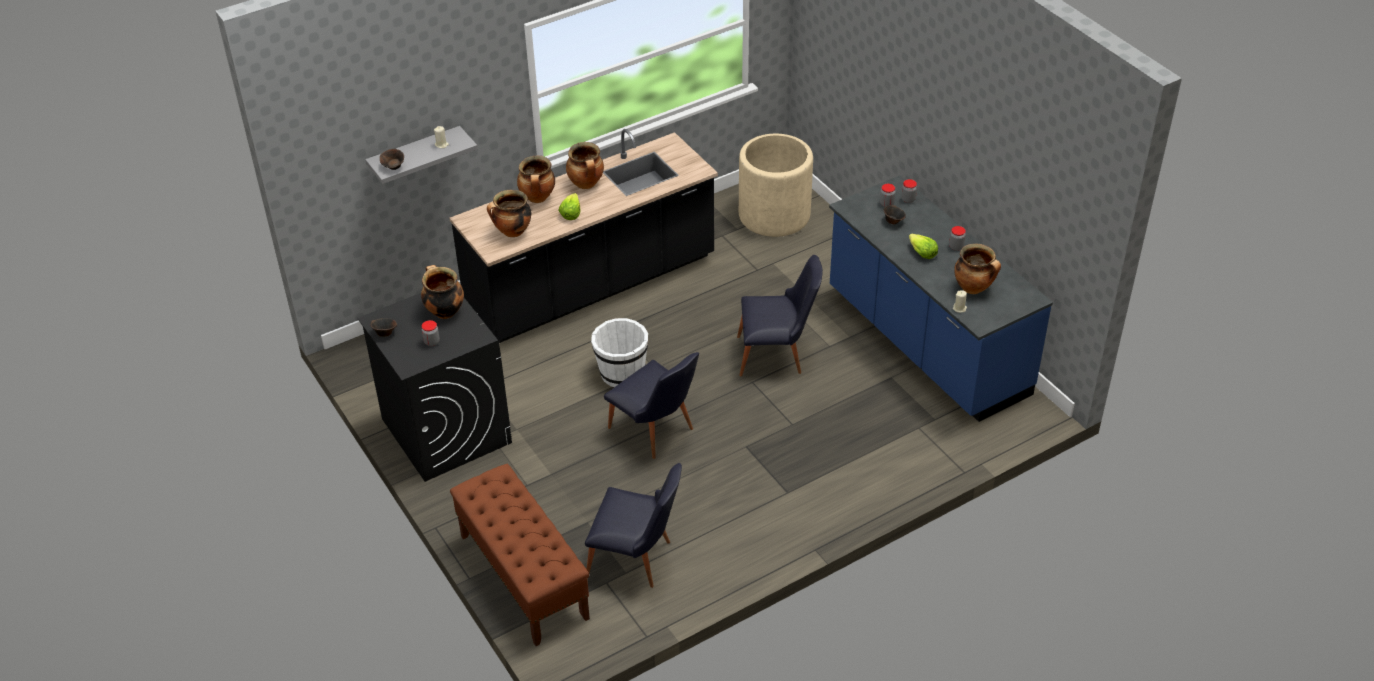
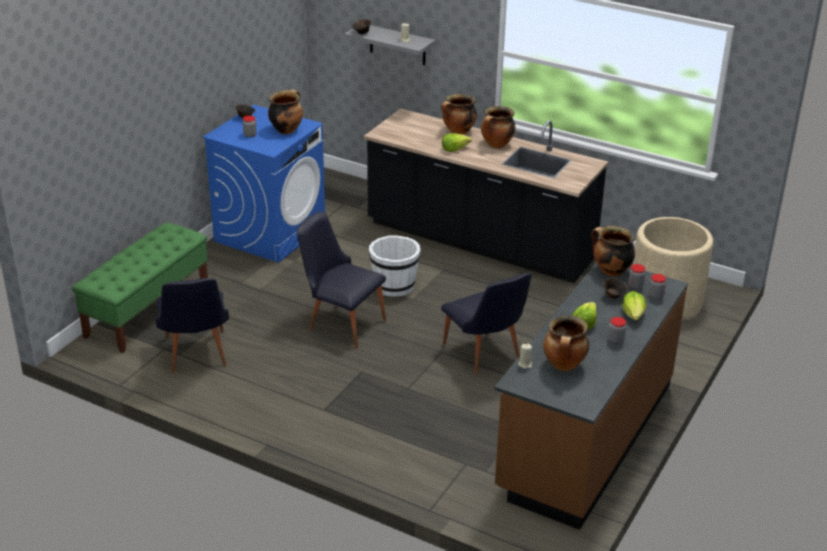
camera: 60 degrees right, 10 degrees down
black washing machine [358,293,512,482] -> blue washing machine [203,105,325,263]
brown bench [450,464,590,646] -> green bench [72,223,208,353]
cooking pot [487,190,531,237] -> cooking pot moved to [591,226,635,276]
black chair [604,352,699,459] -> black chair turned 105 degrees clockwise [297,211,386,349]
blue counter [829,175,1053,422] -> brown counter [494,262,688,530]
none -> lettuce [622,291,646,320]

